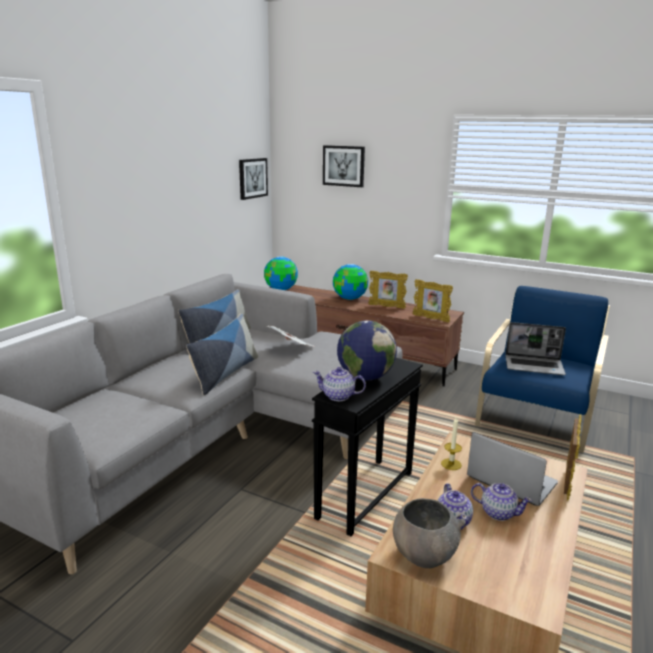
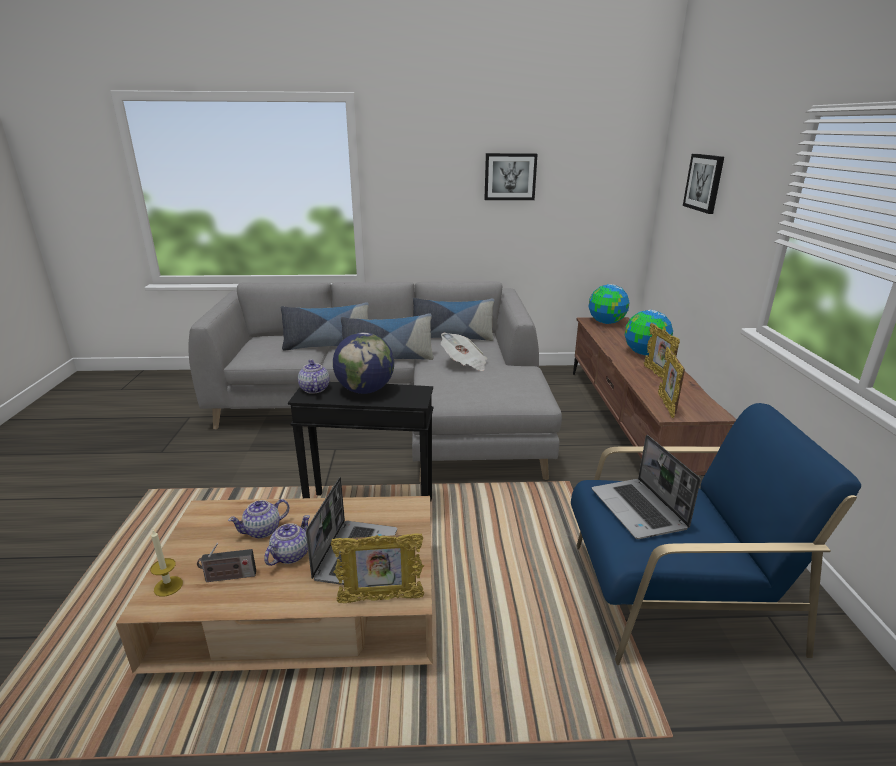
camera: 60 degrees right, 5 degrees up
picture [239,158,268,200] -> picture moved to [484,153,538,200]
grey bowl [393,498,466,568] -> none
candle [441,417,462,470] -> candle moved to [150,530,183,597]
teapot [471,483,532,521] -> teapot turned 150 degrees counterclockwise [264,515,310,566]
none -> radio [197,543,256,582]
none -> pillow [281,302,369,351]

